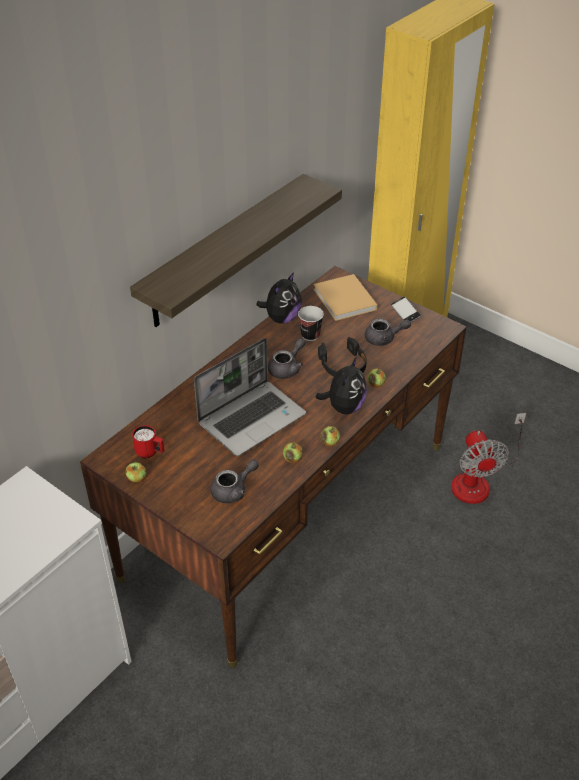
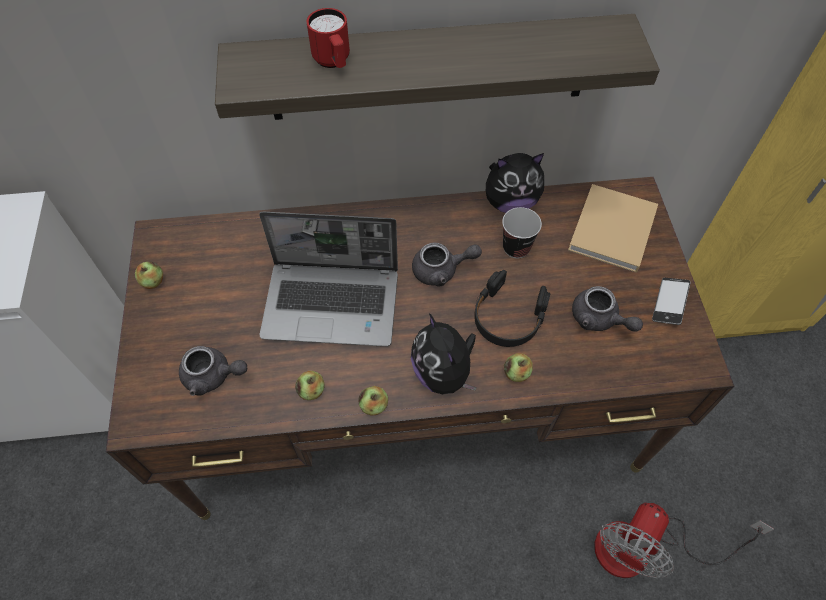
camera: 45 degrees right, 15 degrees up
red mug [132,425,164,458] -> red mug moved to [307,8,350,68]
plush toy [316,358,367,414] -> plush toy turned 90 degrees clockwise [411,313,477,395]

